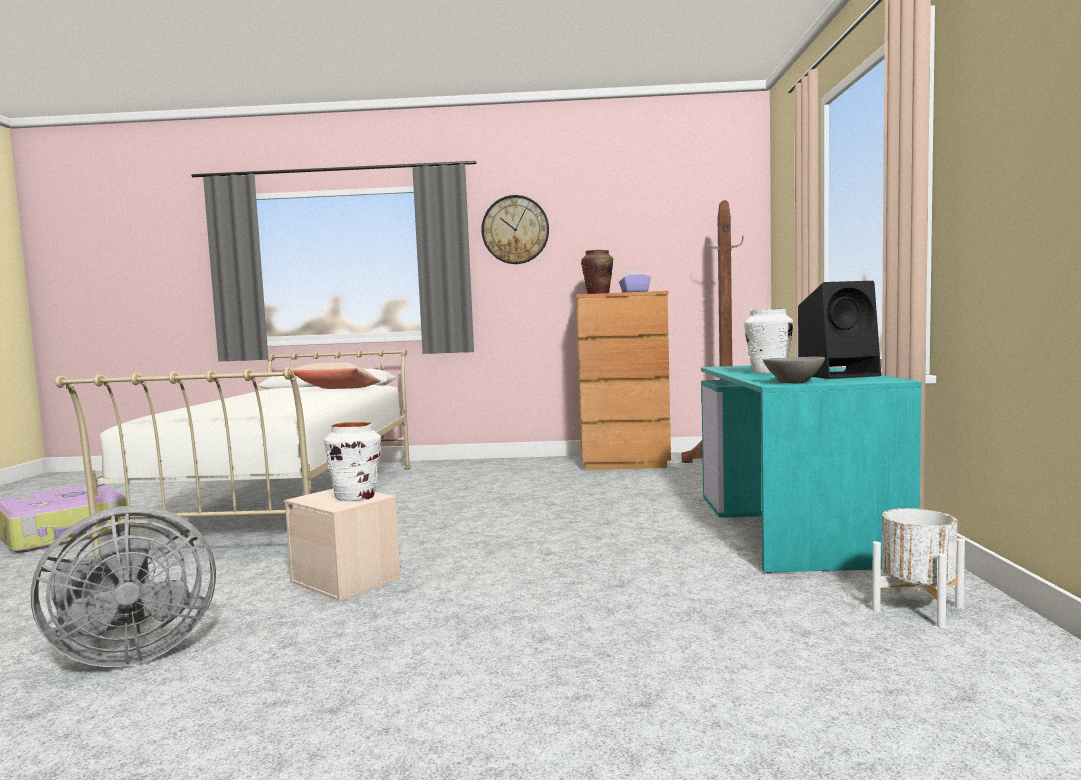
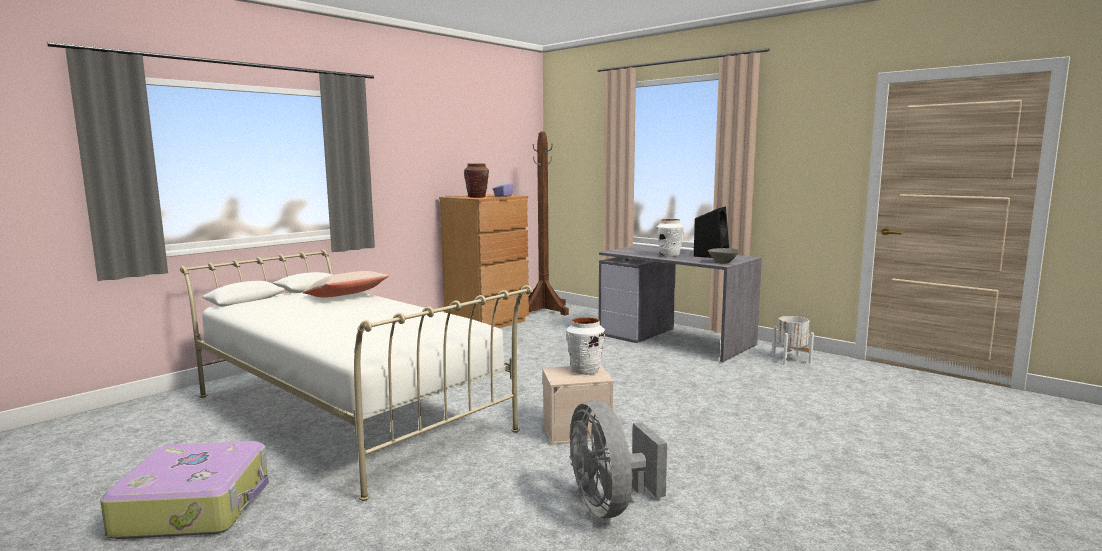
camera: 50 degrees left, 5 degrees up
grey fan [31,505,216,667] -> grey fan turned 150 degrees clockwise [569,400,667,518]
wall clock [481,195,549,264] -> none
turquoise desk [701,365,921,573] -> grey desk [599,245,762,362]

